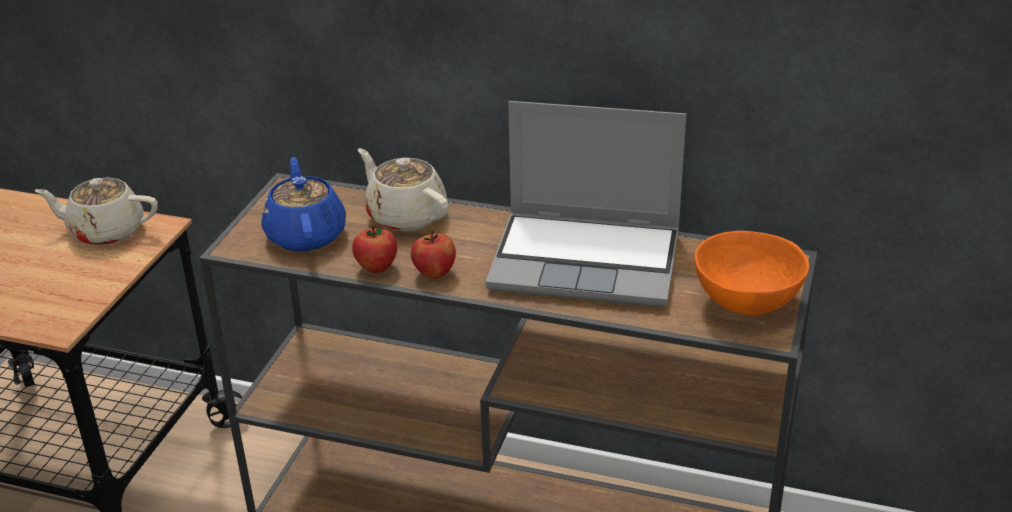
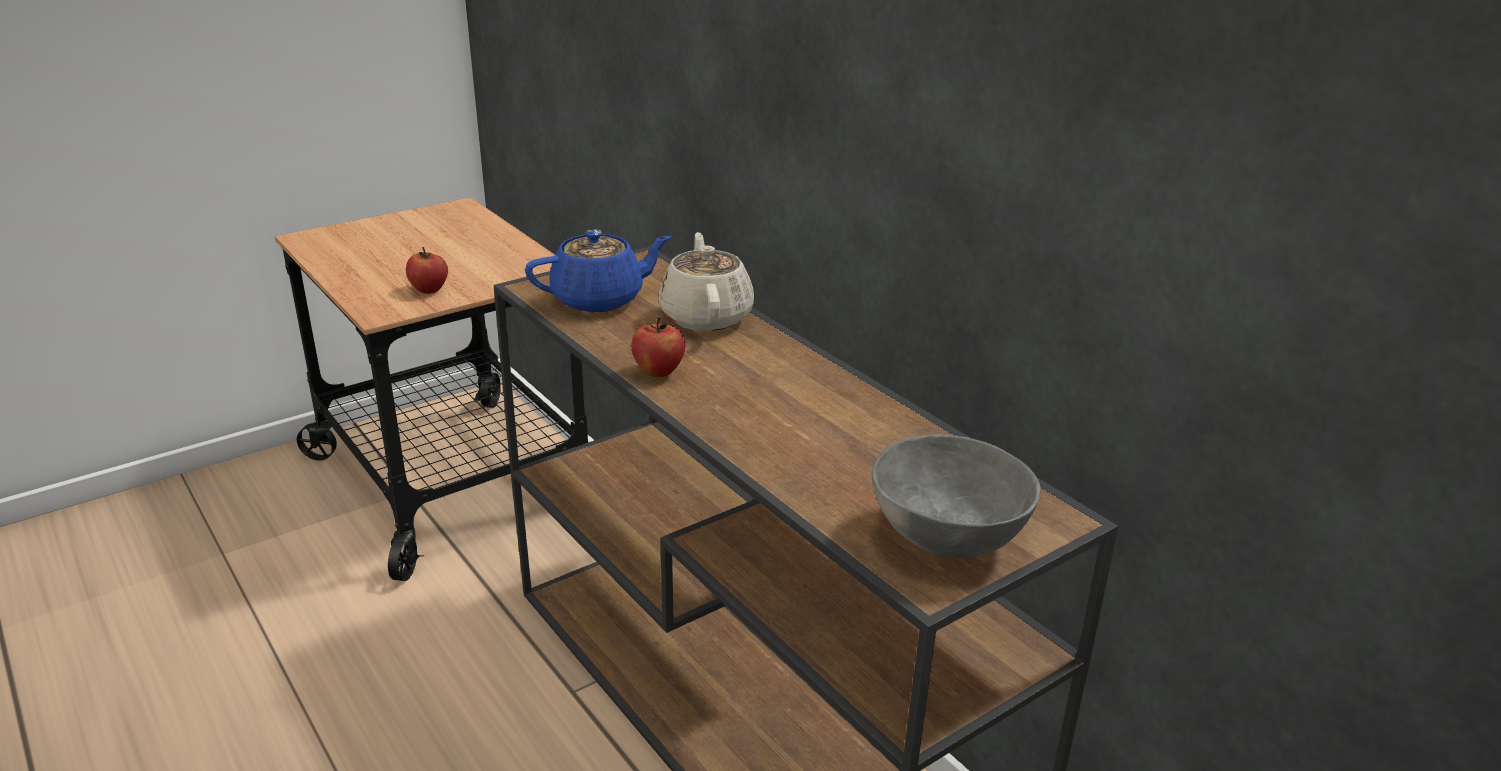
camera: 35 degrees right, 5 degrees down
beige teapot [34,178,158,246] -> none
blue teapot [261,157,346,252] -> blue teapot turned 45 degrees clockwise [525,229,672,312]
apple [352,225,397,273] -> apple moved to [406,247,448,294]
laptop [485,101,686,307] -> none
orange bowl [694,231,809,315] -> grey bowl [872,434,1040,558]

